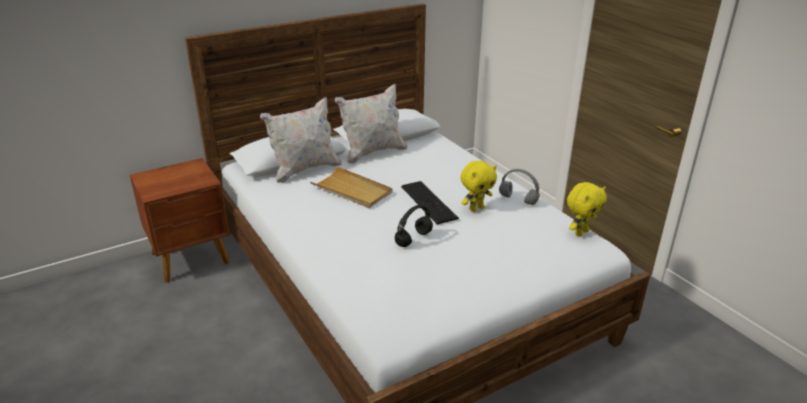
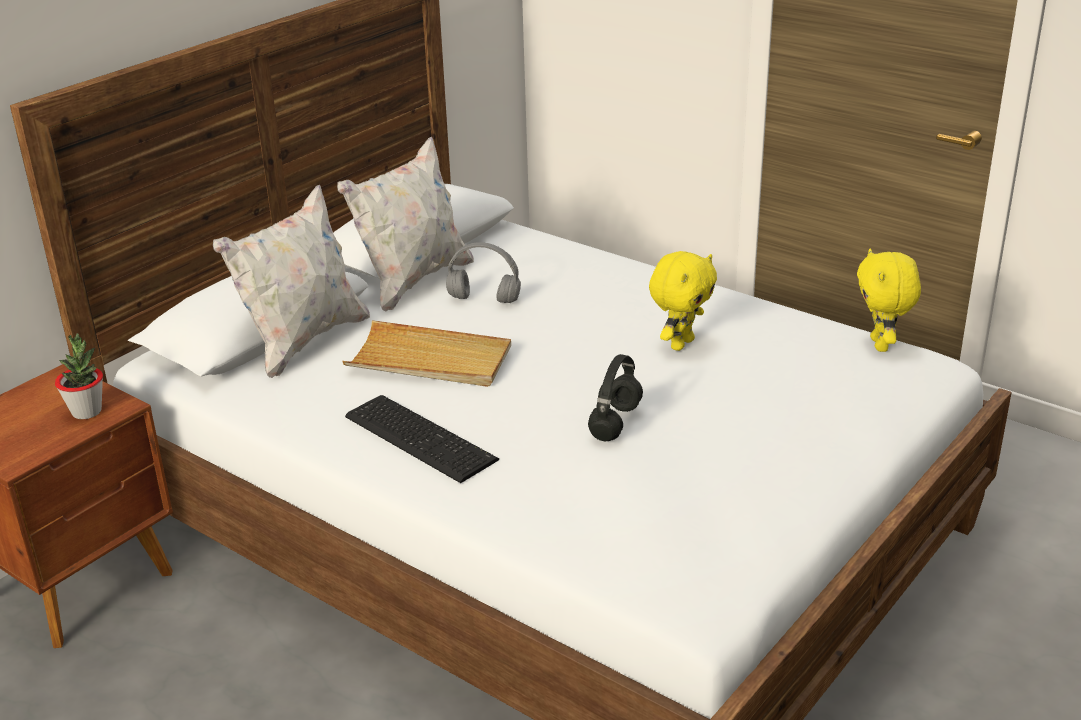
camera: 20 degrees left, 0 degrees up
keyboard [401,181,459,224] -> keyboard moved to [345,395,499,483]
grey headphones [499,169,540,205] -> grey headphones moved to [446,242,521,303]
yellow plush toy [567,182,607,236] -> yellow plush toy turned 150 degrees clockwise [857,249,921,352]
none -> potted plant [55,333,103,419]

